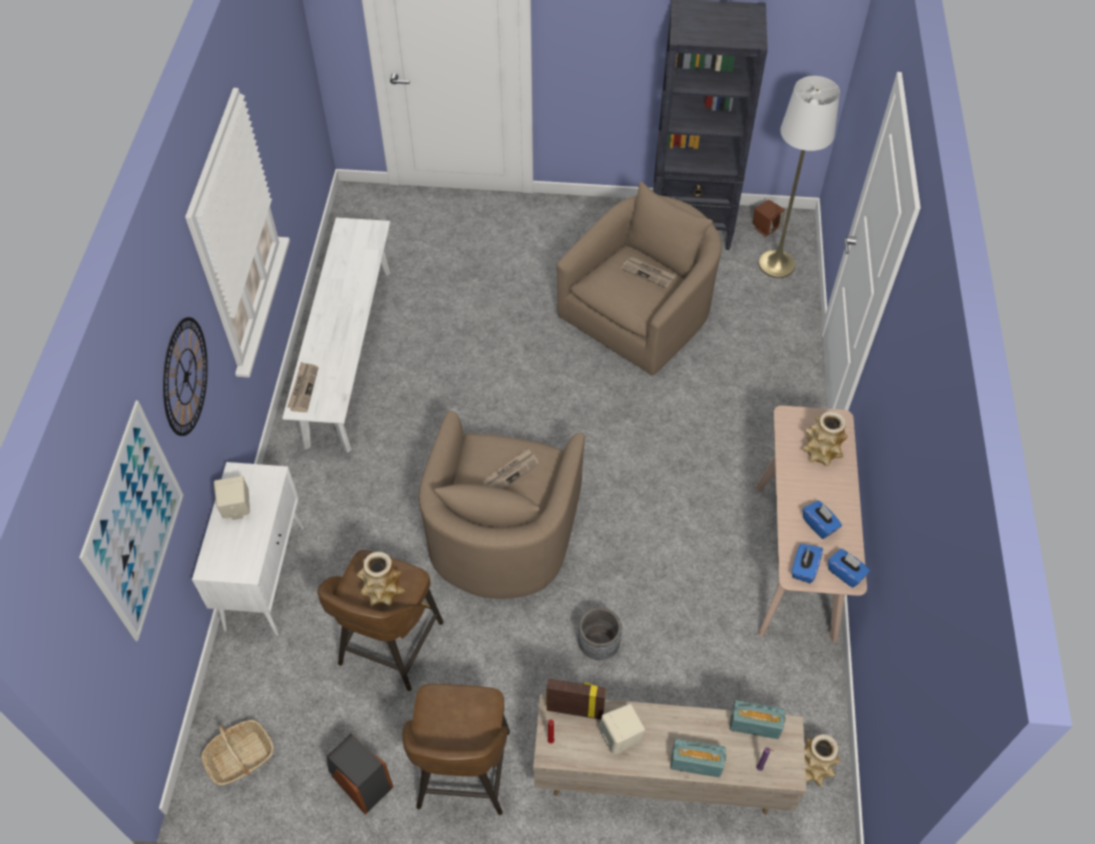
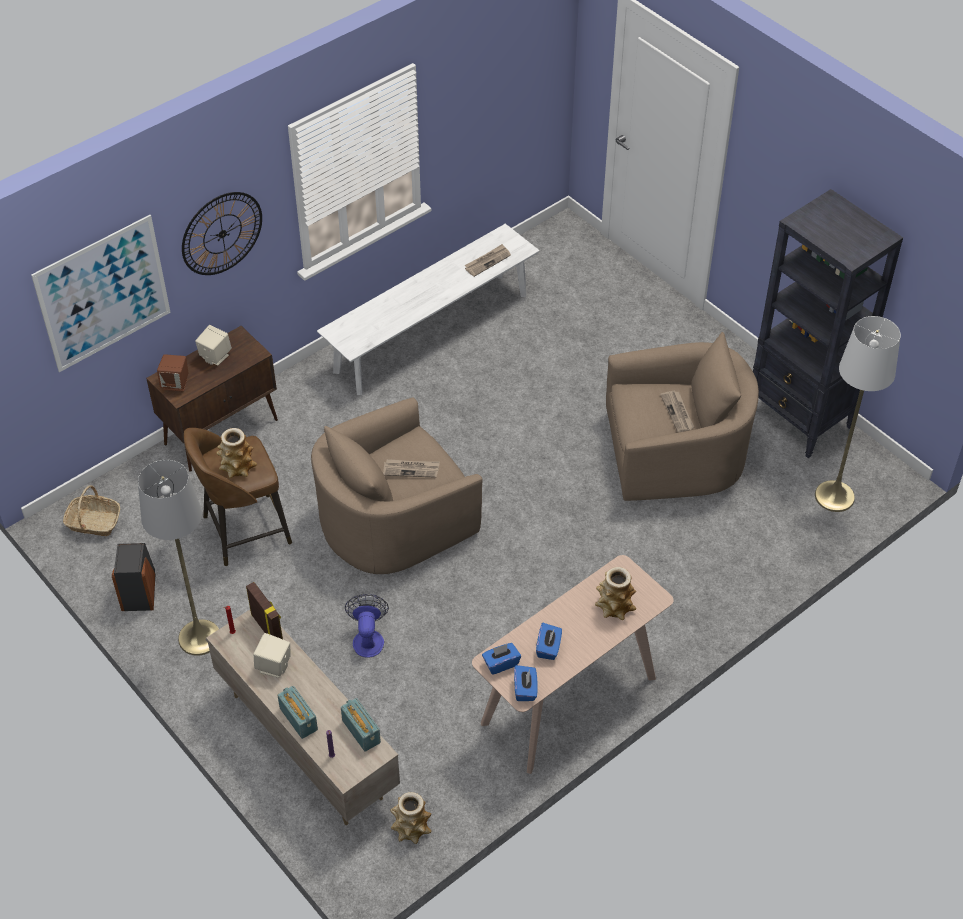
camera: 45 degrees right, 5 degrees down
white cabinet [192,462,304,636] -> brown cabinet [146,326,278,472]
newspaper [287,362,318,412] -> newspaper moved to [465,244,511,277]
brown stool [402,684,510,815] -> grey floor lamp [138,460,219,656]
grey planter [578,607,622,660] -> fan [345,594,389,658]
brown speaker [753,200,785,237] -> brown speaker moved to [157,354,188,391]

